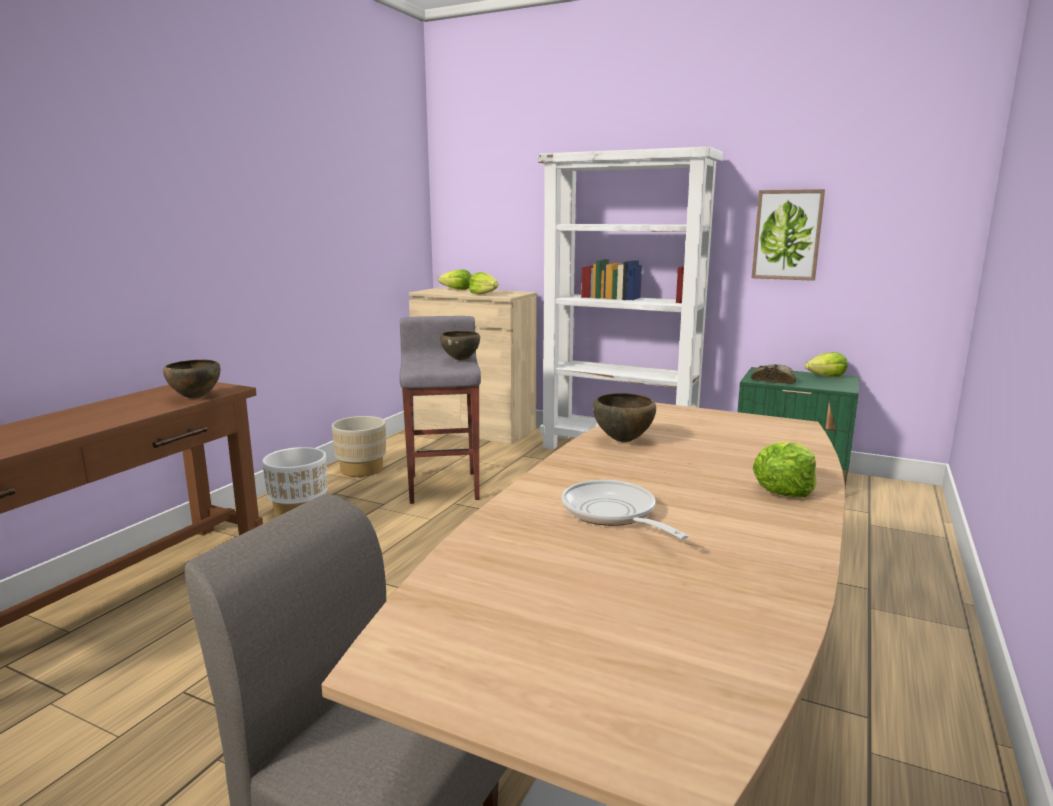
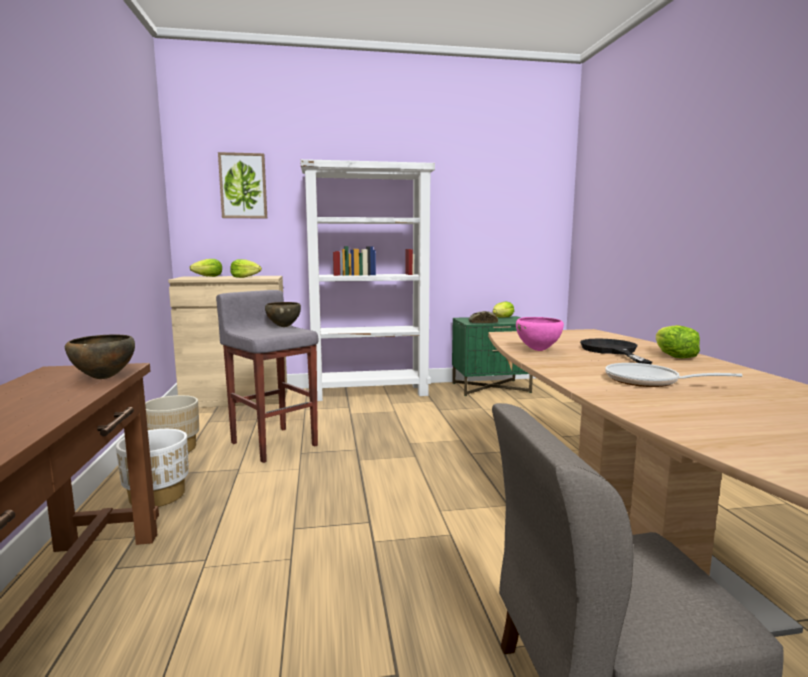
camera: 35 degrees left, 5 degrees down
brown bowl [593,393,656,442] -> pink bowl [516,317,564,351]
picture [752,189,825,281] -> picture moved to [218,152,267,219]
none -> black frying pan [580,339,652,364]

